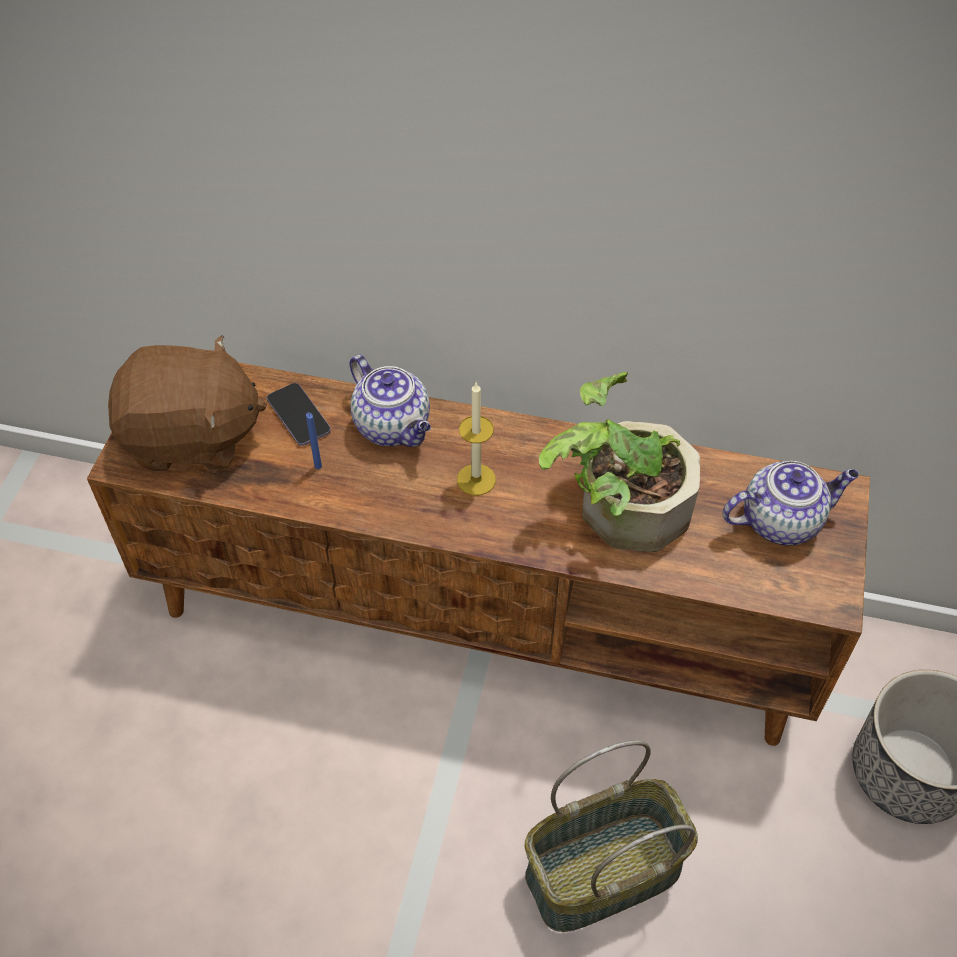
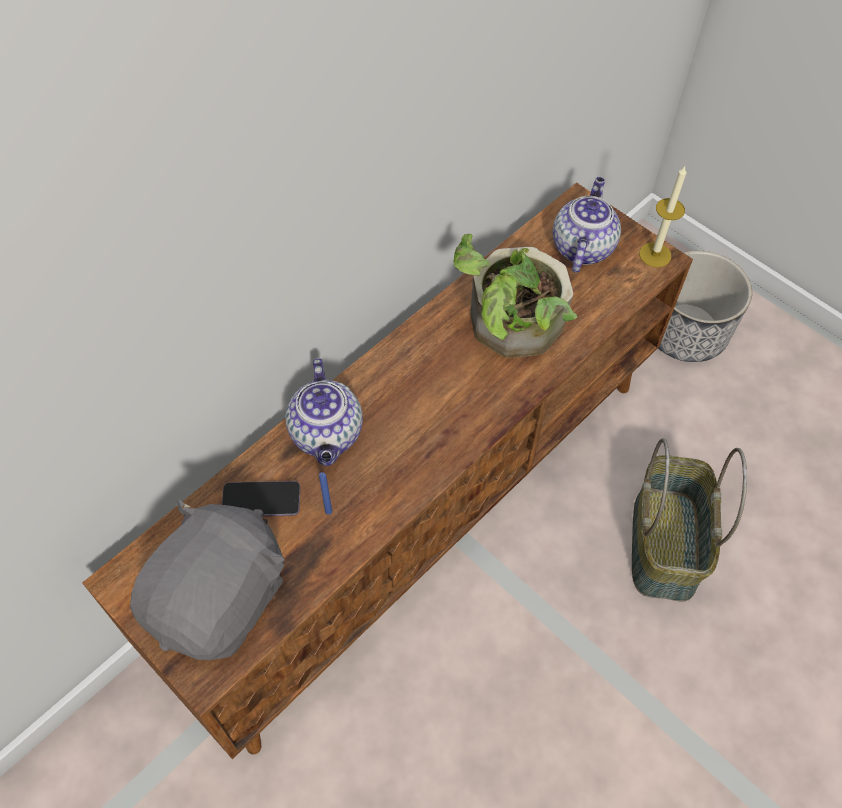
camera: 60 degrees left, 5 degrees up
brown plush toy [108,335,267,471] -> grey plush toy [130,499,284,660]
teapot [349,355,431,447] -> teapot turned 90 degrees clockwise [285,358,363,466]
candle [457,383,496,495] -> candle moved to [639,166,686,267]

